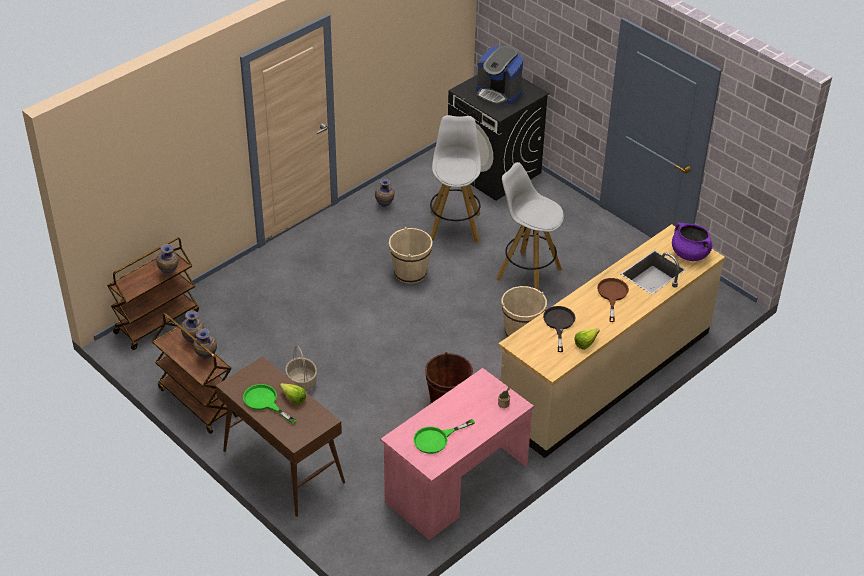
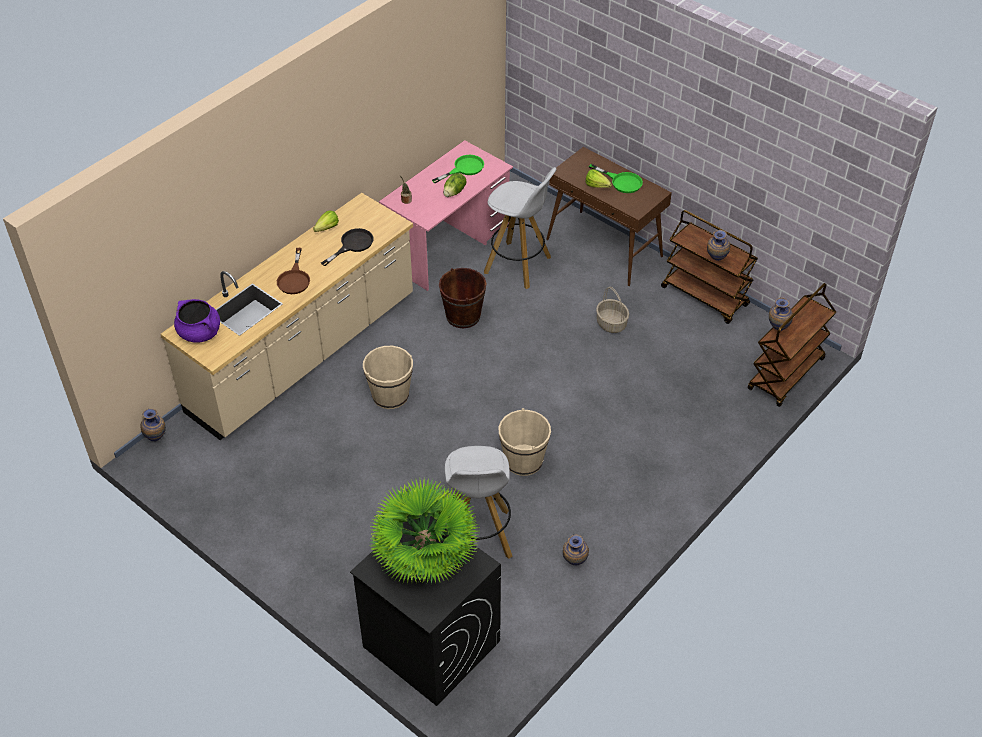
camera: 175 degrees right, 5 degrees up
vase [193,328,217,359] -> vase moved to [140,409,166,442]
coffee machine [477,46,523,106] -> potted plant [370,477,480,584]
white stool [496,162,564,290] -> white stool moved to [484,167,557,289]
black frying pan [543,306,576,352] -> black frying pan turned 135 degrees counterclockwise [321,228,373,266]
none -> lettuce [443,173,466,197]

